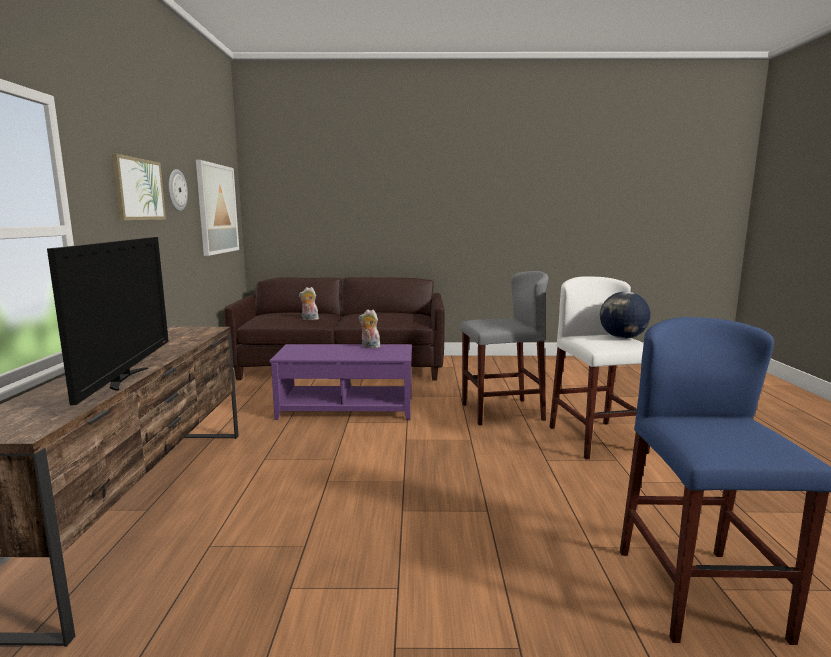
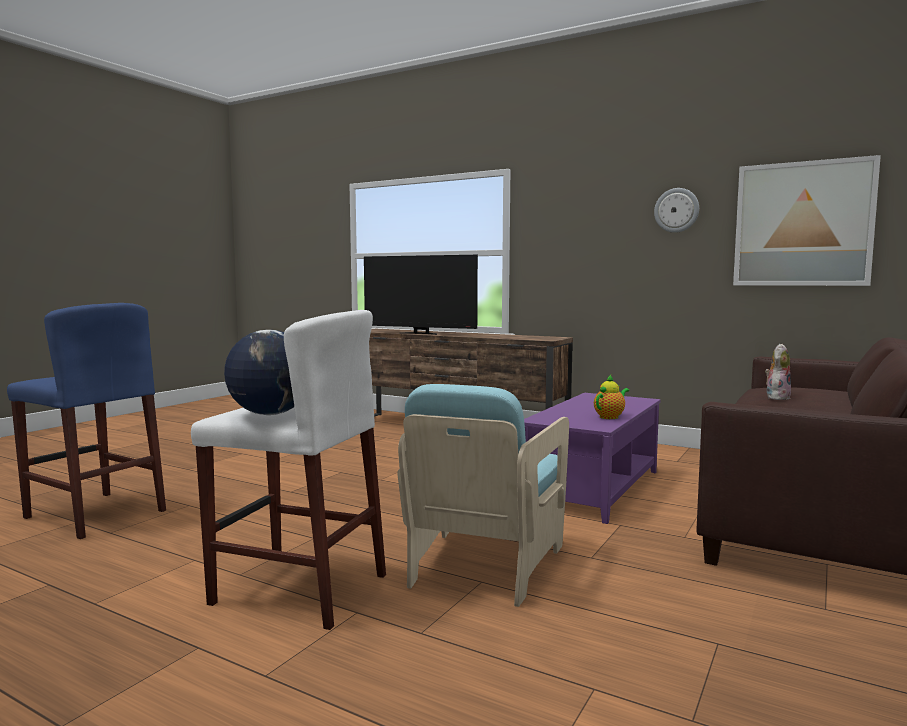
camera: 120 degrees right, 5 degrees down
picture [111,154,166,220] -> none
plush toy [359,309,380,348] -> teapot [594,375,629,419]
grey stool [460,271,549,425] -> turquoise armchair [397,384,569,607]

